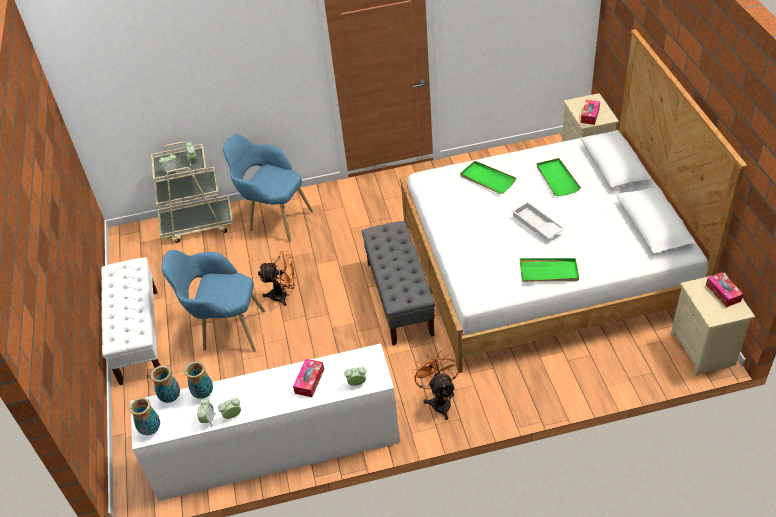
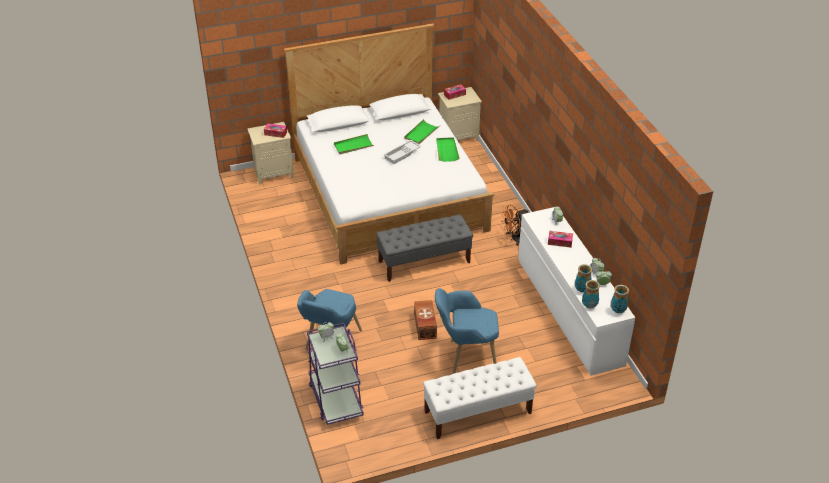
camera: 100 degrees left, 5 degrees down
beige cart [151,142,233,243] -> purple cart [307,323,364,425]
blue armchair [161,250,265,352] -> blue armchair turned 90 degrees clockwise [435,288,499,373]
orange fan [258,251,296,306] -> brown storage box [414,300,437,340]
green tray [460,161,516,194] -> green tray moved to [404,119,440,144]

